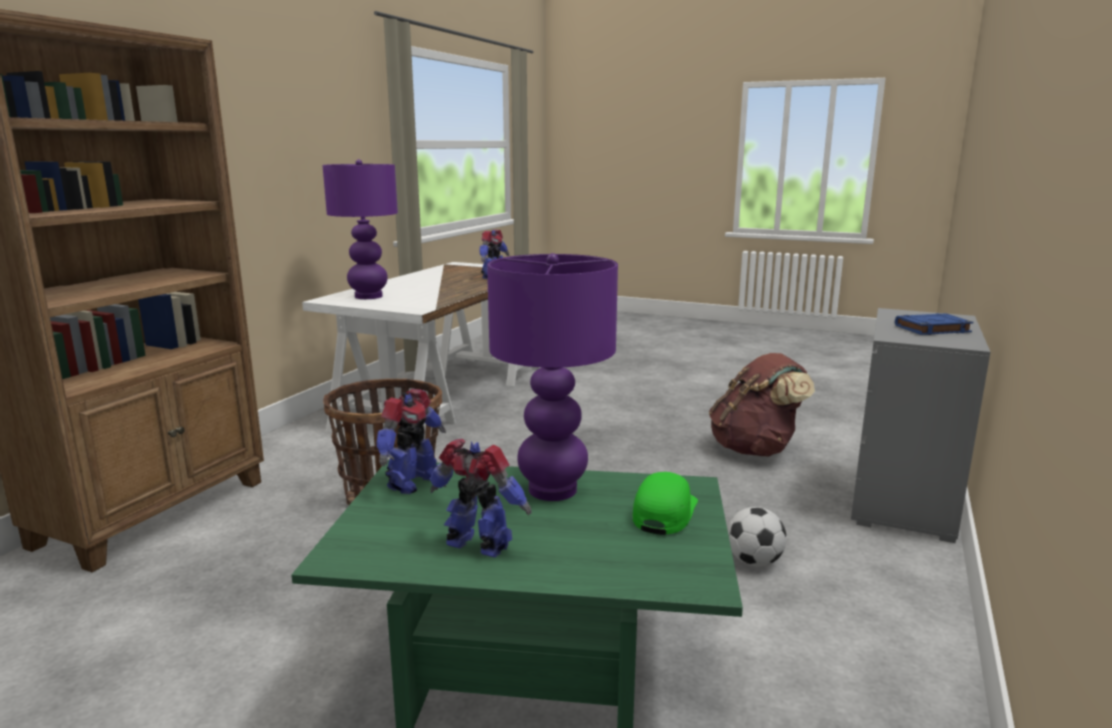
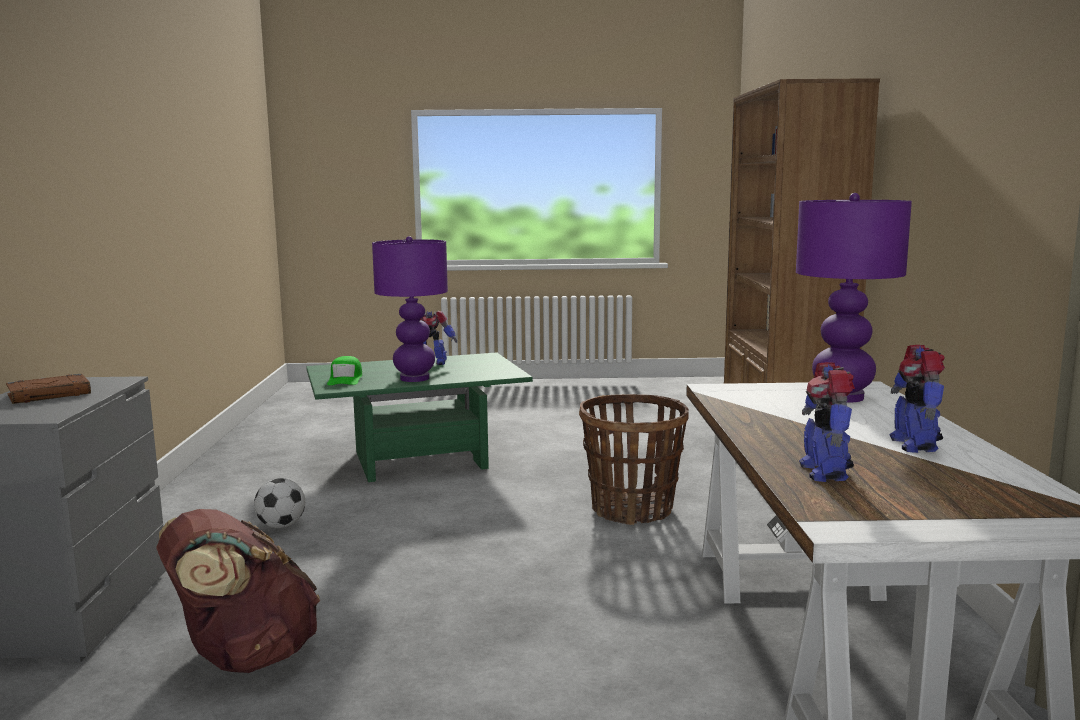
camera: 155 degrees right, 5 degrees down
toy robot [376,389,446,494] -> toy robot moved to [889,345,945,453]
blue book [895,313,973,335] -> brown book [6,374,91,404]

